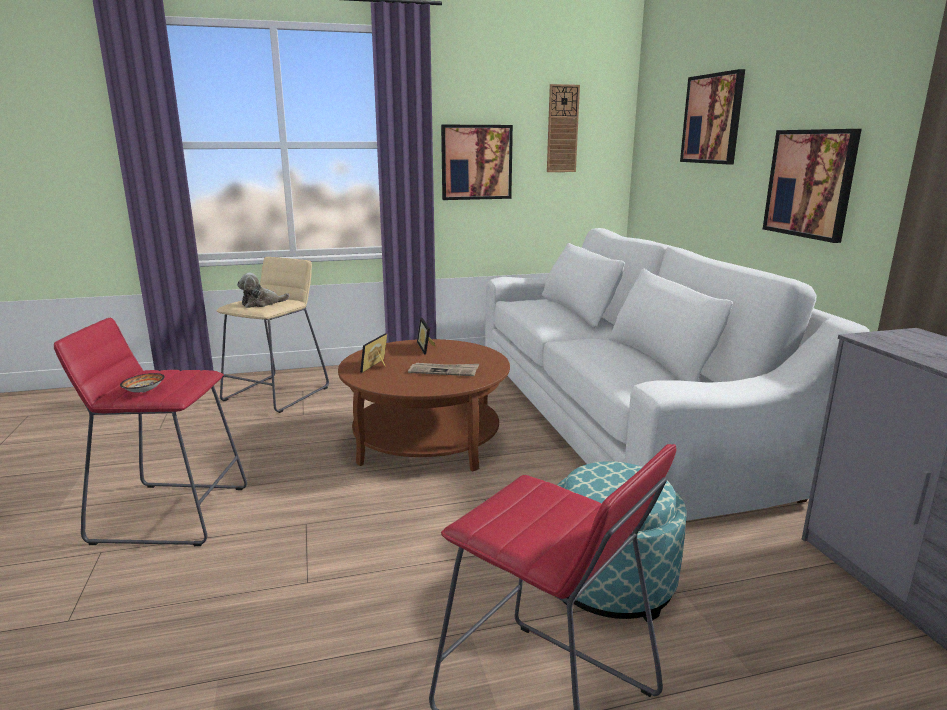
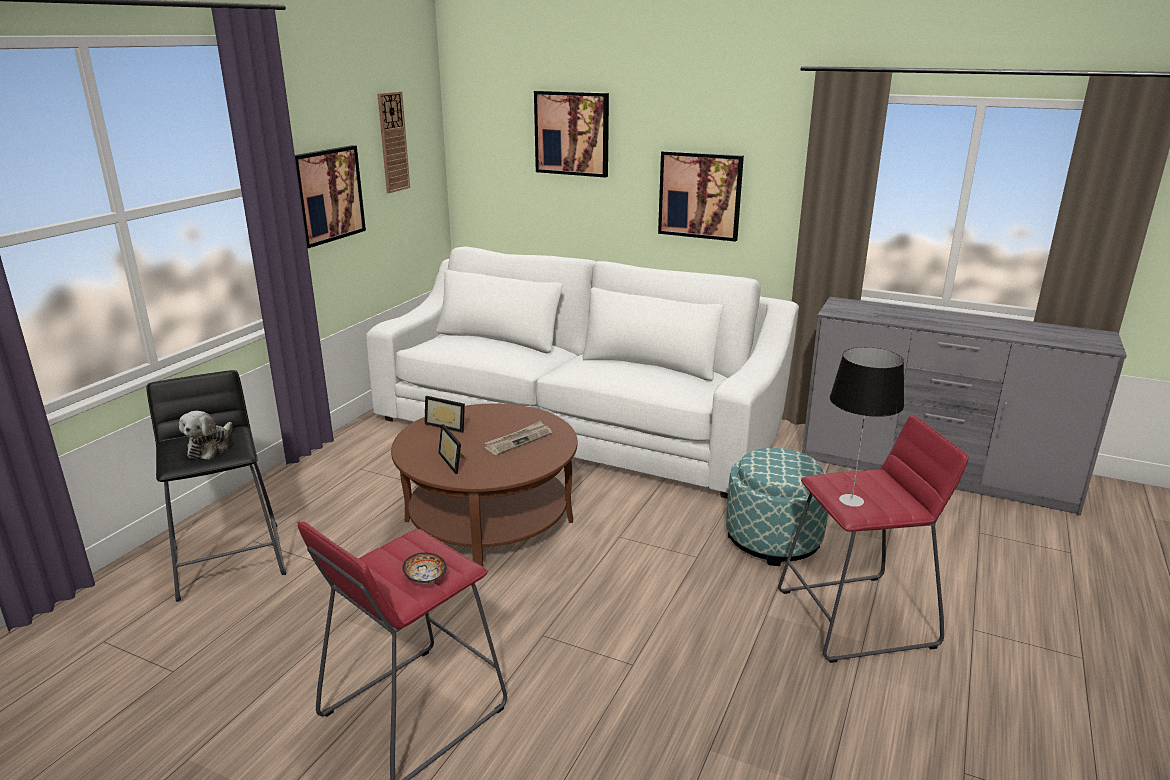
camera: 50 degrees left, 5 degrees up
beige stool [216,257,329,413] -> black stool [147,370,286,602]
none -> table lamp [830,347,904,507]

